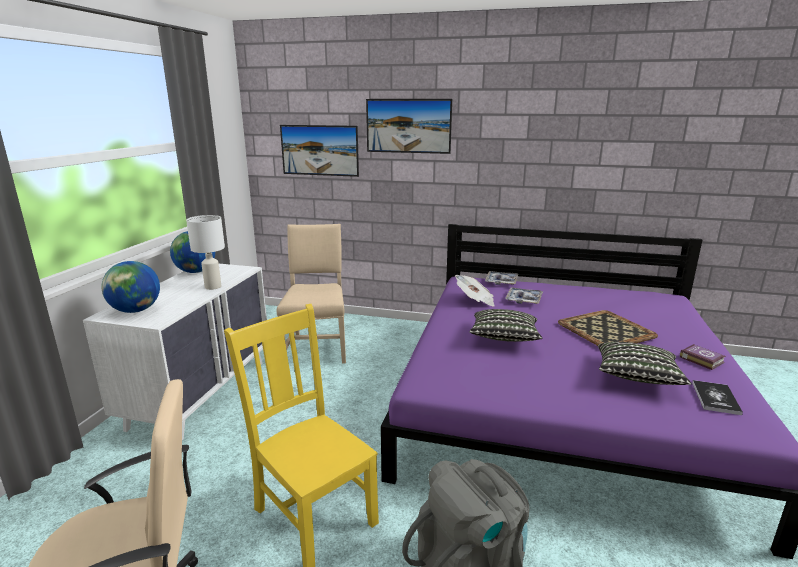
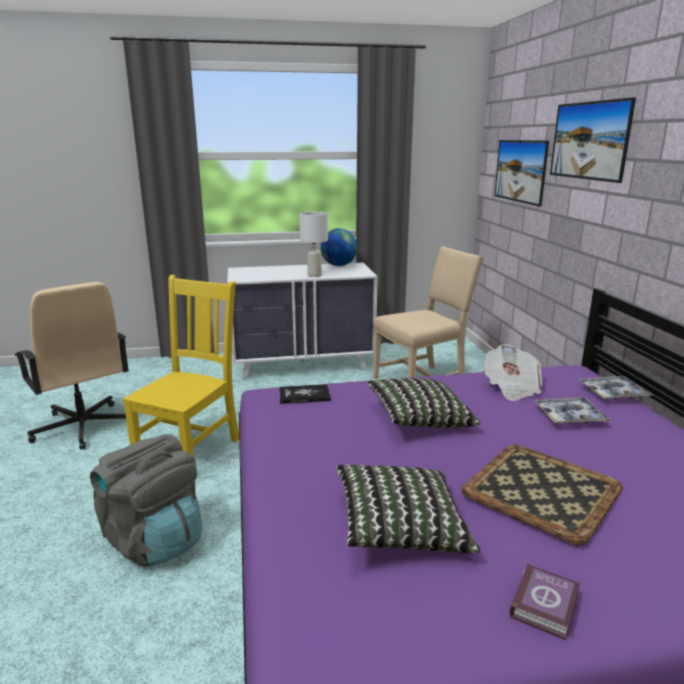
camera: 65 degrees right, 0 degrees up
globe [101,261,160,313] -> none
book [692,380,743,415] -> book moved to [279,384,331,404]

